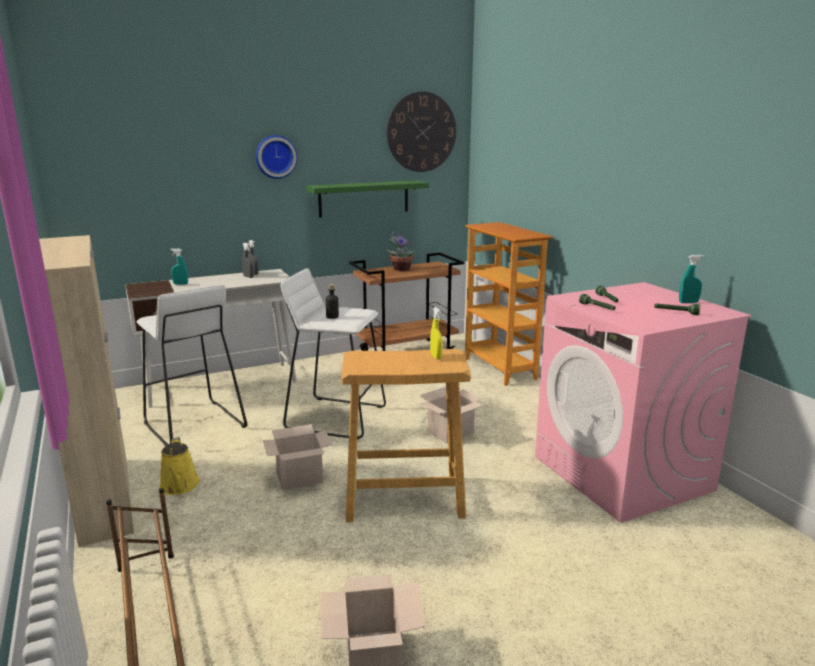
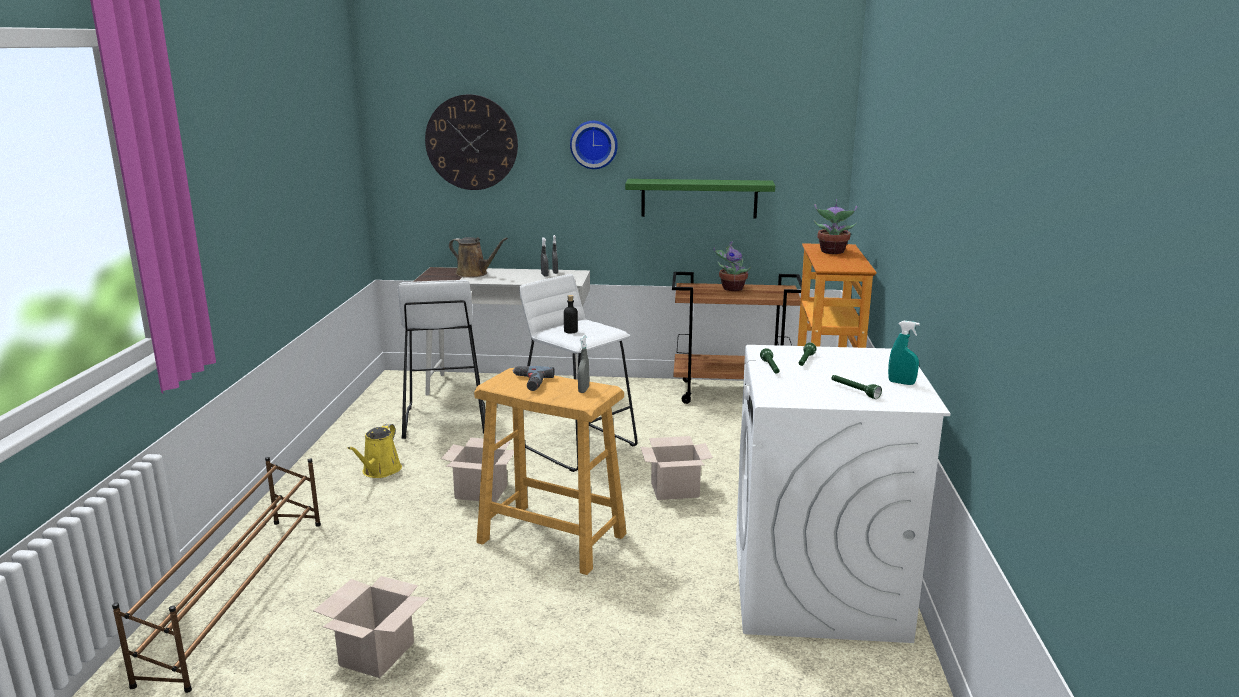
camera: 30 degrees right, 0 degrees up
beige cabinet [39,235,134,547] -> none
turquoise spray bottle [170,249,188,285] -> brown watering can [449,237,508,278]
wall clock [387,91,456,172] -> wall clock moved to [425,94,518,190]
yellow spray bottle [430,307,443,359] -> grey spray bottle [578,335,589,393]
pink washing machine [535,282,752,523] -> white washing machine [736,345,951,643]
none -> power drill [512,366,555,391]
none -> potted plant [814,199,857,254]

